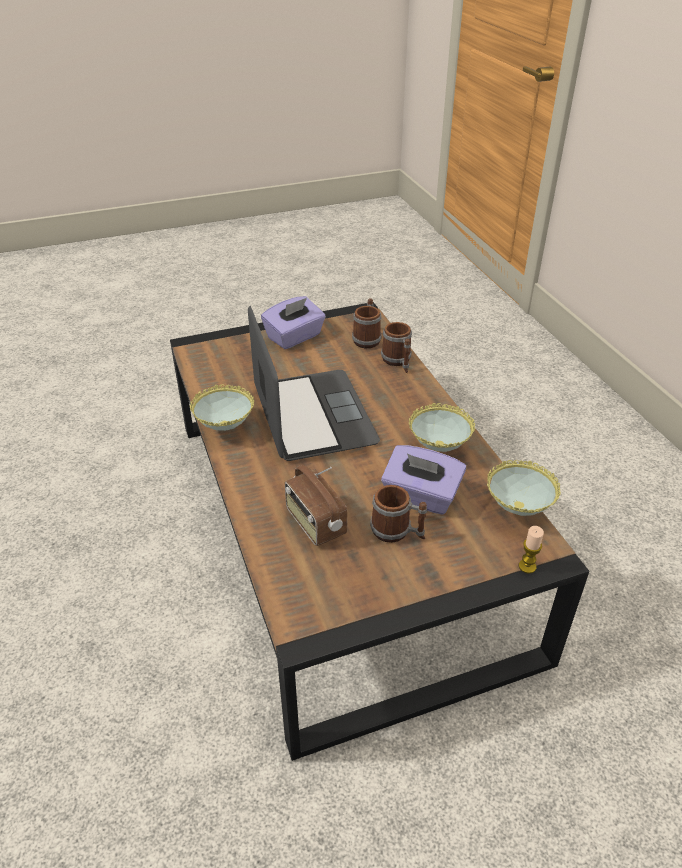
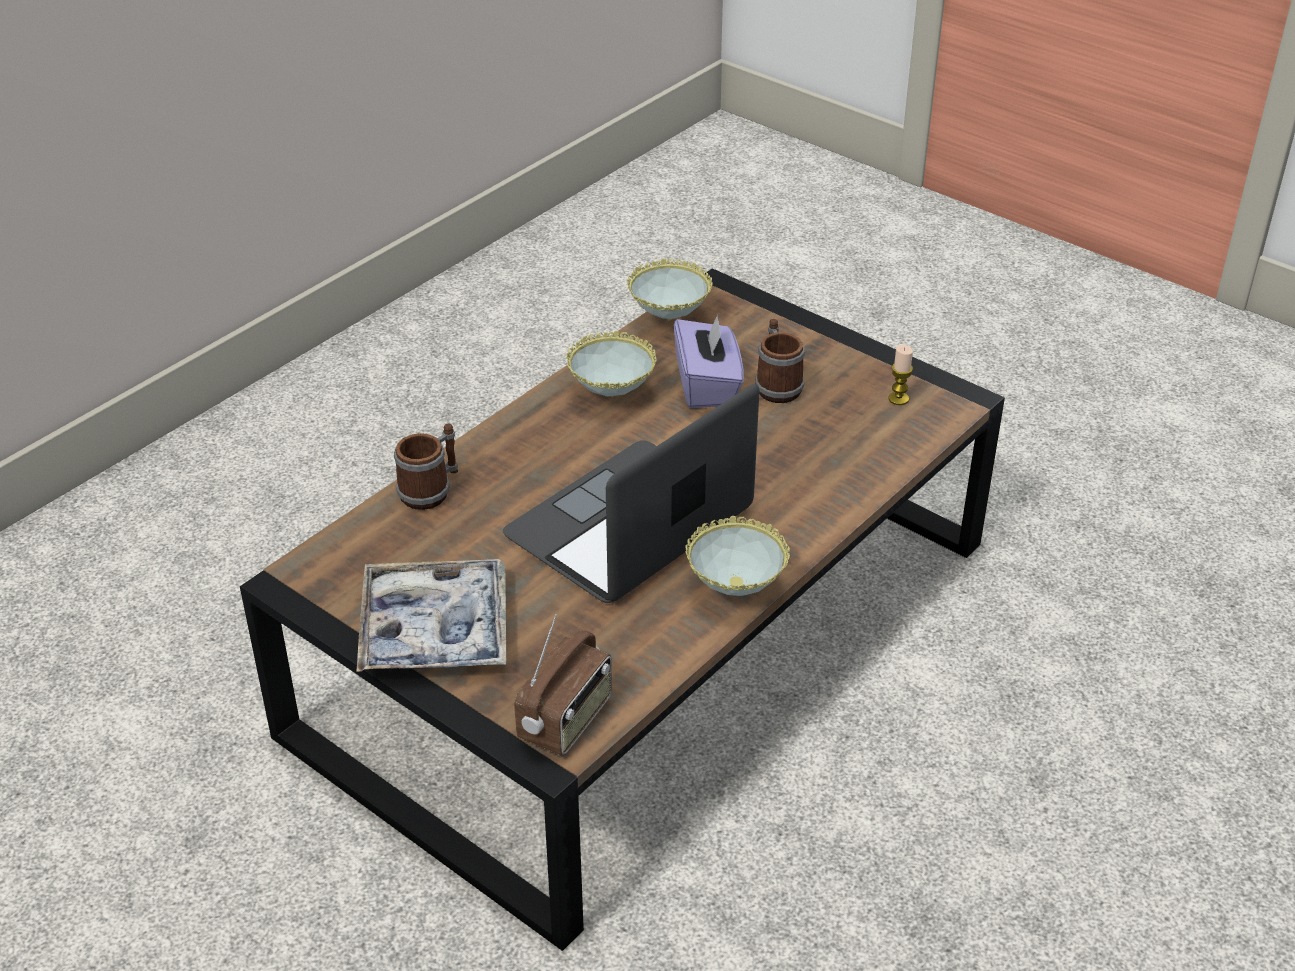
camera: 120 degrees left, 0 degrees up
purple tissue box [261,296,326,349] -> tray [356,559,507,672]
radio [285,465,347,546] -> radio moved to [514,614,612,756]
mug [352,298,382,348] -> none
candle [519,526,544,574] -> candle moved to [888,345,913,405]

